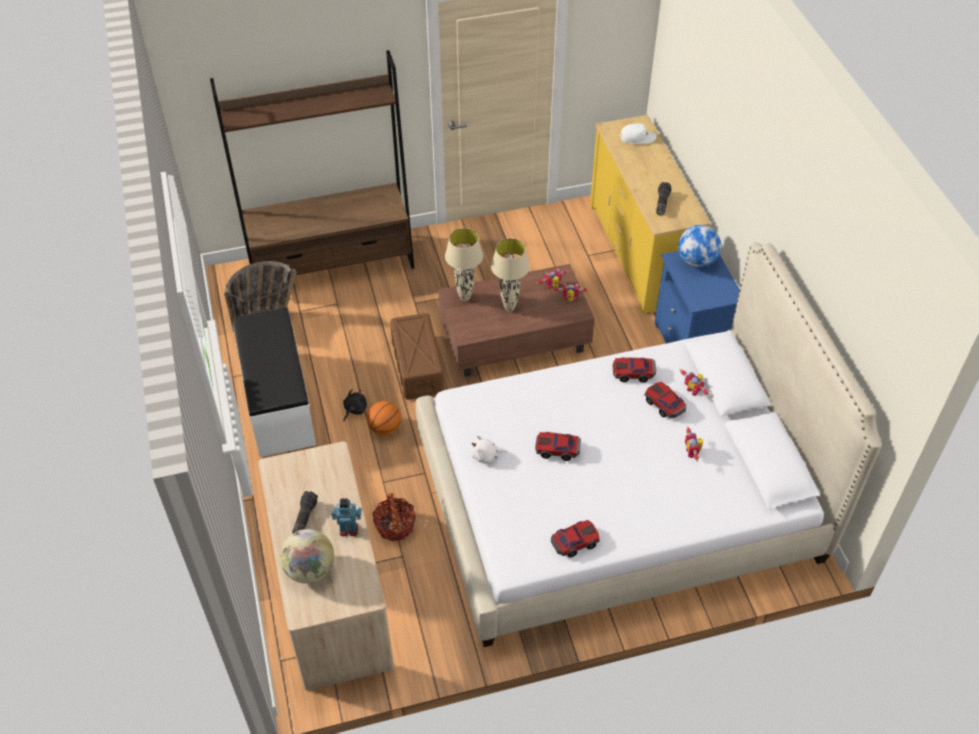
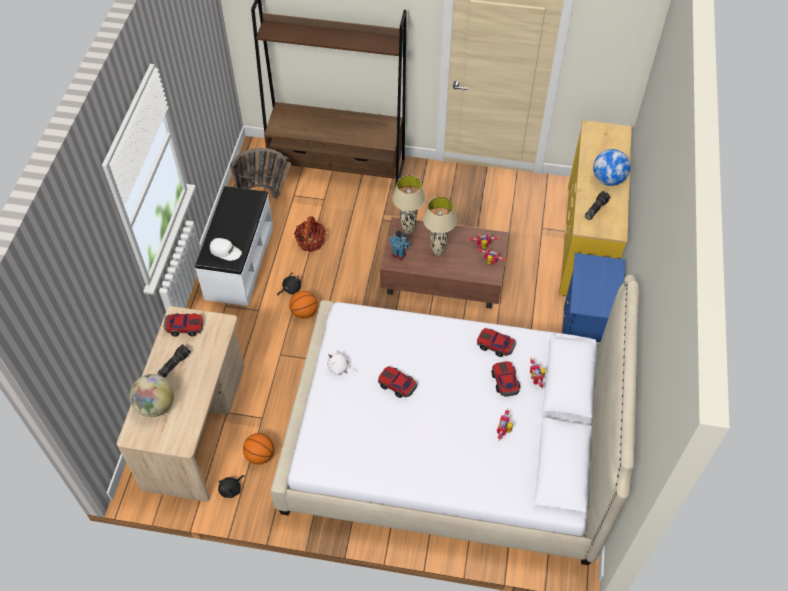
camera: 25 degrees right, 5 degrees up
toy robot [331,499,362,536] -> toy robot moved to [389,230,411,260]
basket [372,493,416,541] -> basket moved to [294,216,326,252]
brown storage box [390,313,444,400] -> none
toy car [551,520,600,557] -> toy car moved to [163,313,204,336]
white cap [620,123,657,144] -> white cap moved to [210,238,242,261]
globe [678,225,721,267] -> globe moved to [593,149,630,186]
none -> black plush toy [218,475,244,498]
none -> basketball [243,433,274,465]

